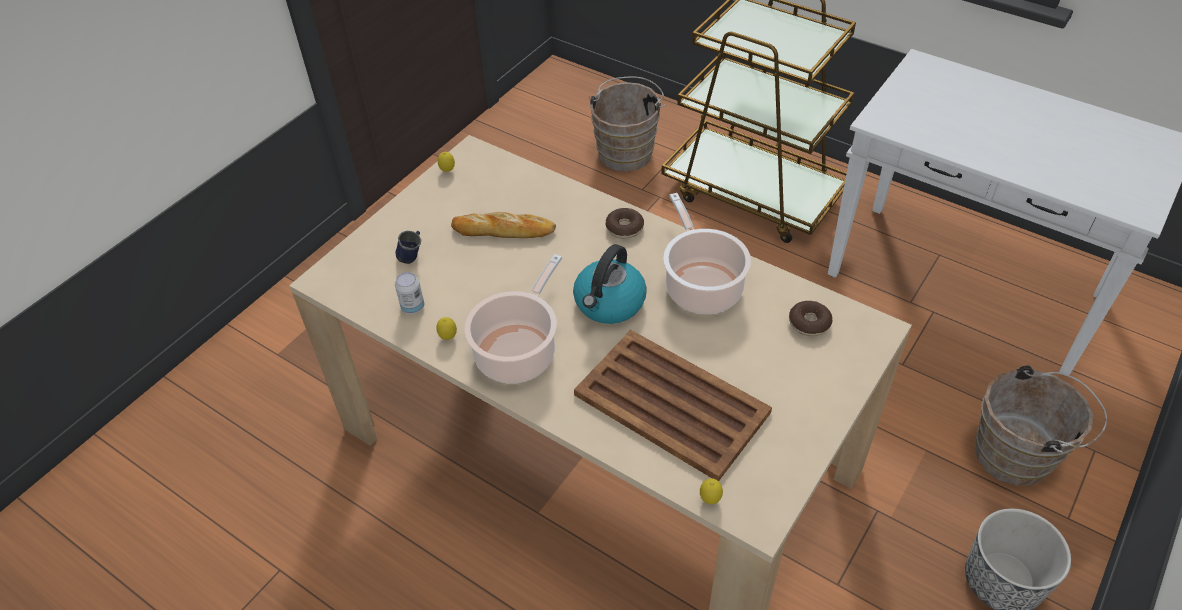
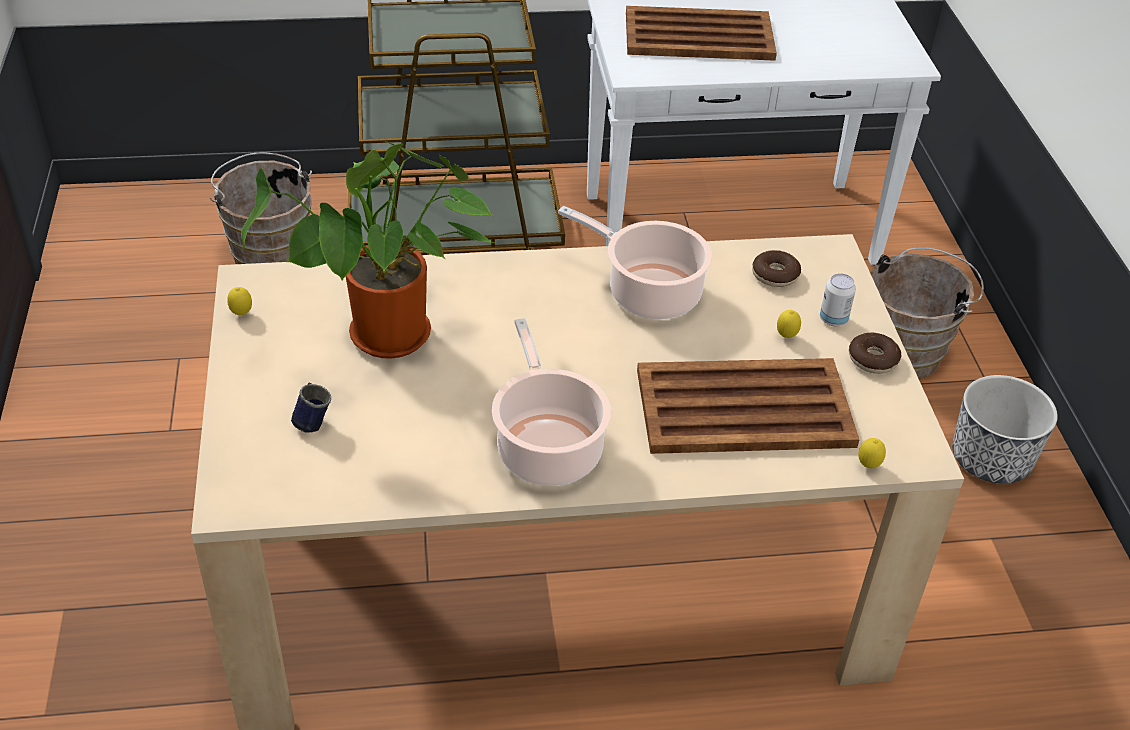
camera: 45 degrees left, 5 degrees down
can [395,272,424,314] -> can moved to [820,273,856,326]
lemon [436,317,457,340] -> lemon moved to [777,310,801,338]
bread [451,212,556,238] -> potted plant [241,141,494,359]
kettle [573,244,647,324] -> none
donut [605,208,644,239] -> donut moved to [849,333,901,374]
none -> brown tray [626,6,777,61]

